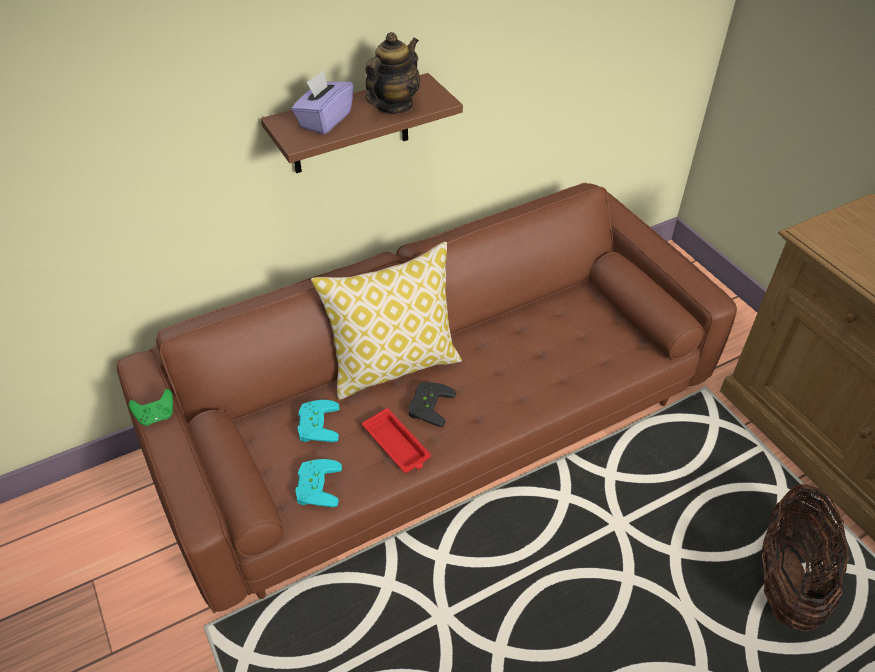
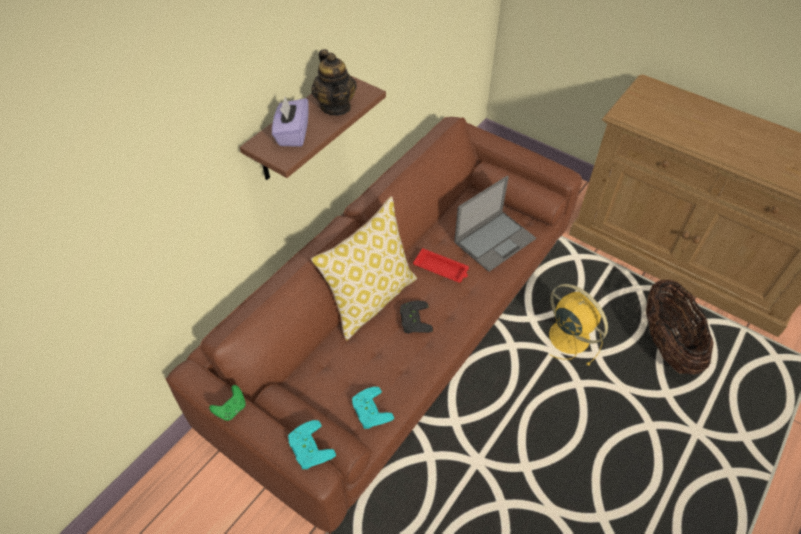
camera: 25 degrees left, 5 degrees up
turquoise game controller [298,400,340,442] -> turquoise game controller moved to [288,420,336,470]
red tray [362,408,431,473] -> red tray moved to [413,248,469,283]
teapot [366,32,420,114] -> teapot turned 150 degrees clockwise [311,49,357,116]
none -> laptop [454,176,536,272]
none -> yellow fan [549,284,608,366]

